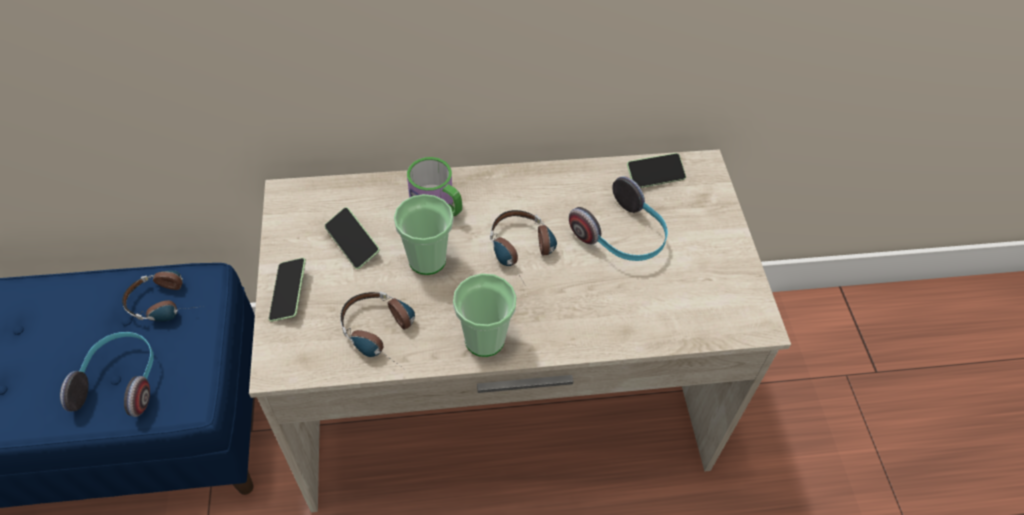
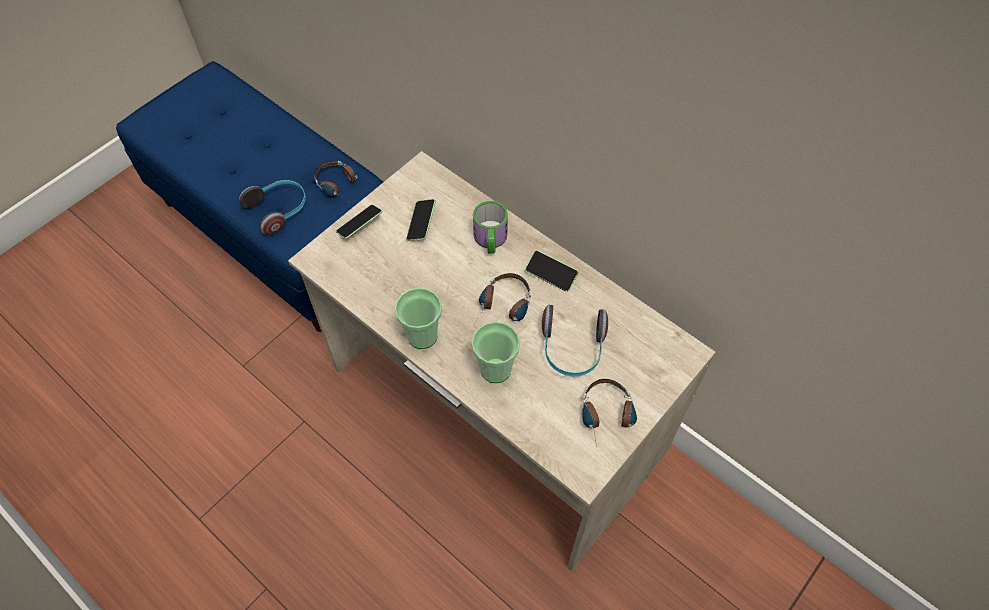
camera: 50 degrees right, 5 degrees up
headphones [340,291,415,368] -> headphones moved to [582,379,637,447]
cup [394,194,454,275] -> cup moved to [472,322,520,383]
phone [627,153,686,188] -> phone moved to [525,250,578,292]

